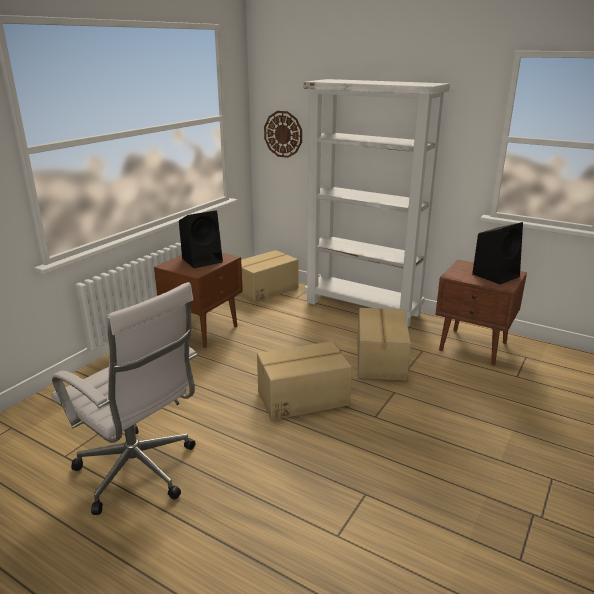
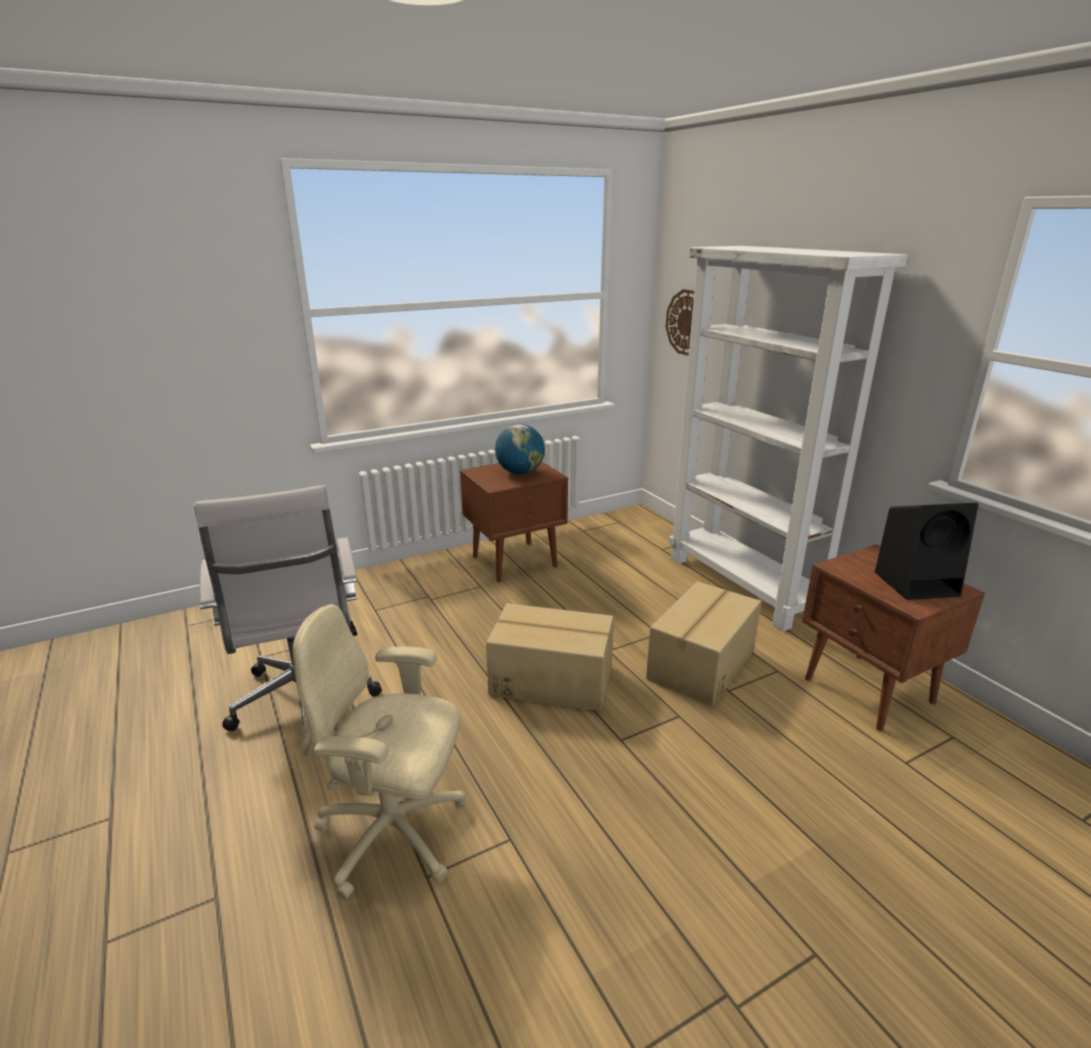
camera: 30 degrees right, 0 degrees up
black speaker [179,211,223,268] -> globe [495,424,545,474]
cardboard box [238,250,299,303] -> none
none -> beige office chair [293,604,466,900]

